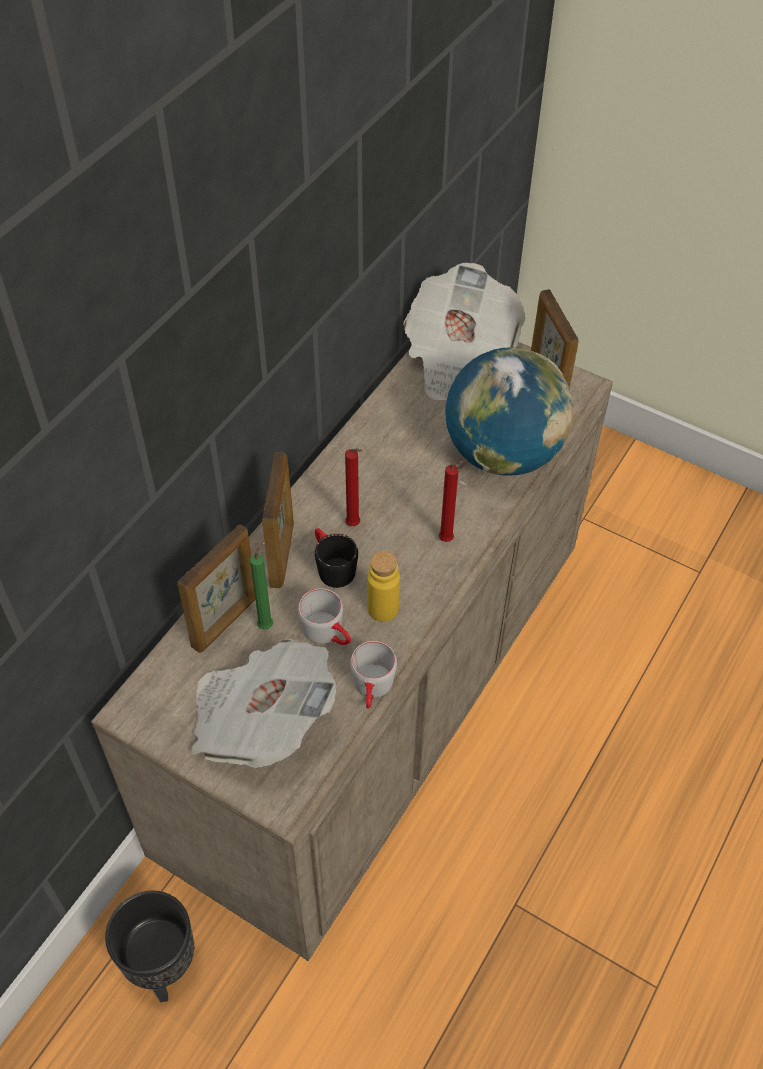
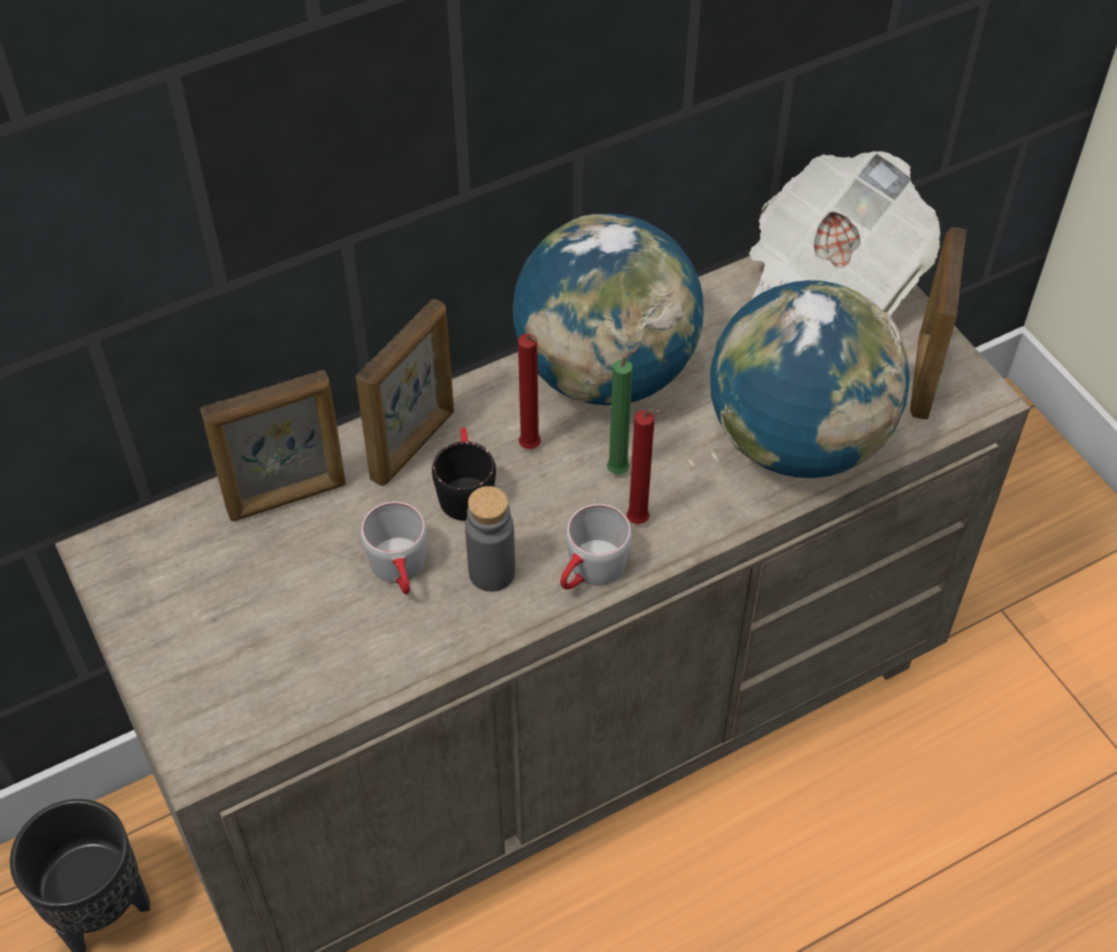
camera: 30 degrees right, 0 degrees up
newspaper [191,639,337,768] -> none
green candle [250,541,273,630] -> green candle moved to [607,345,641,475]
grey mug [350,641,397,709] -> grey mug moved to [560,504,632,589]
yellow bottle [367,551,400,622] -> grey bottle [465,486,515,592]
none -> globe [513,213,704,405]

